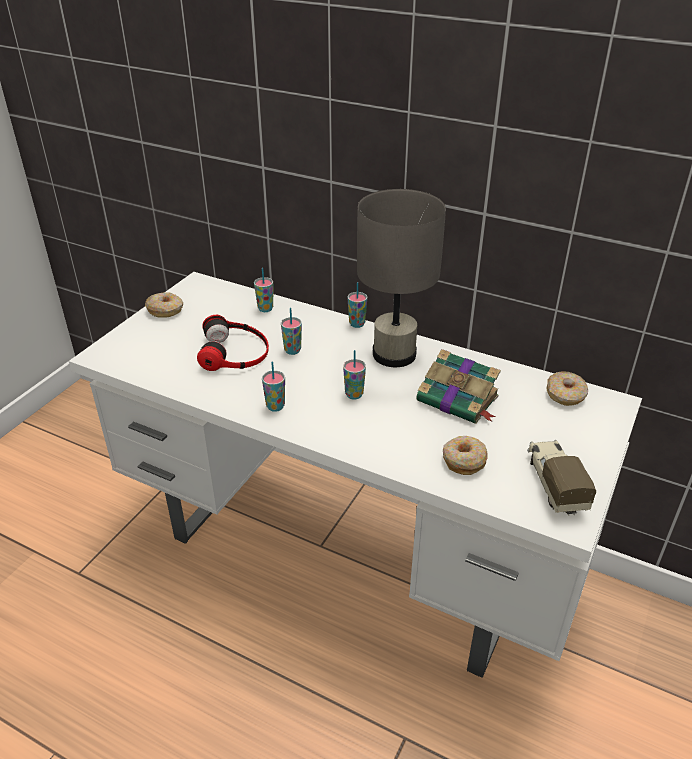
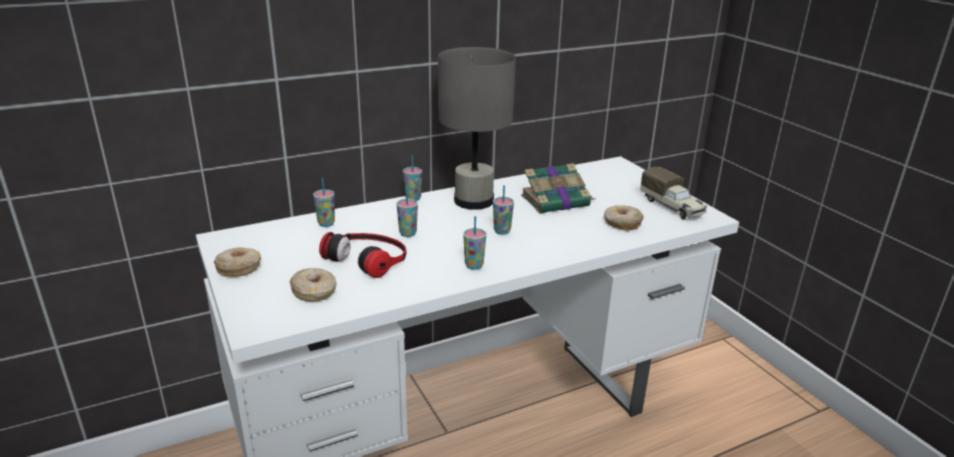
camera: 55 degrees left, 10 degrees down
toy truck [527,440,596,516] -> toy truck turned 150 degrees counterclockwise [640,167,707,219]
donut [546,371,588,406] -> donut moved to [290,268,337,302]

